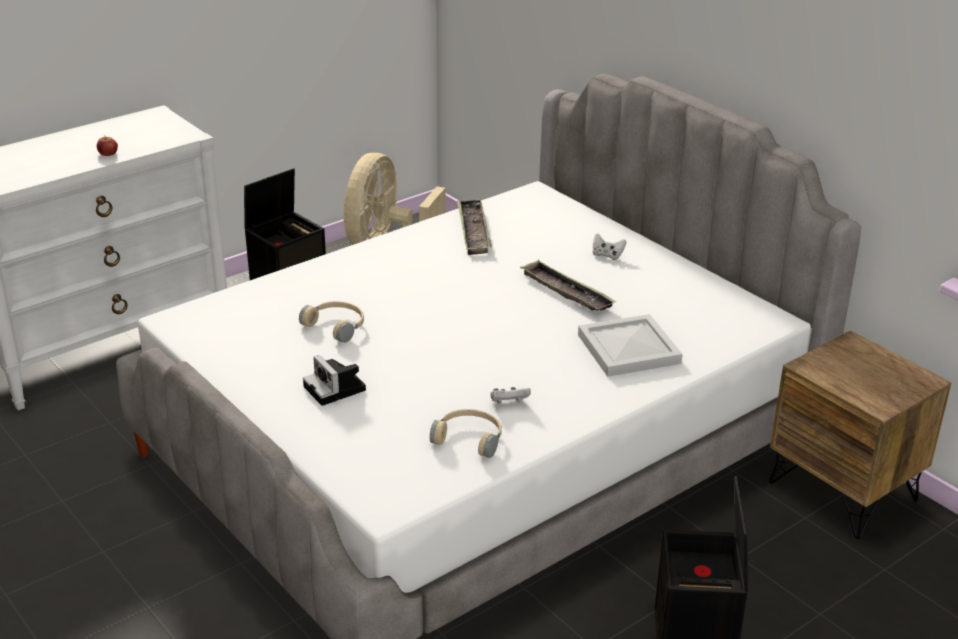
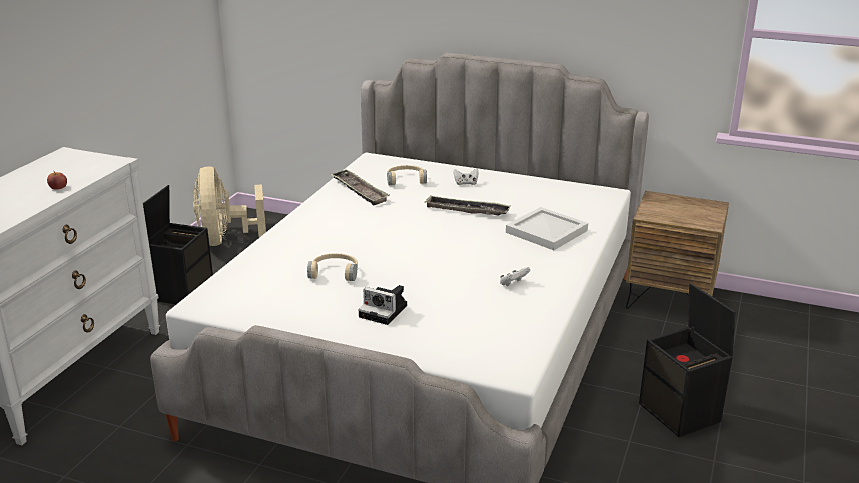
camera: 30 degrees left, 5 degrees down
beige headphones [430,409,502,458] -> beige headphones moved to [387,165,427,185]

